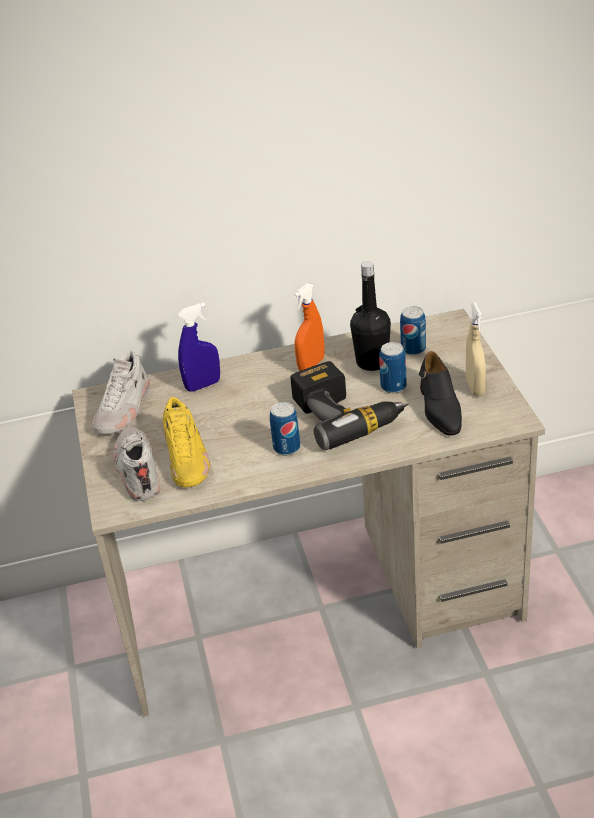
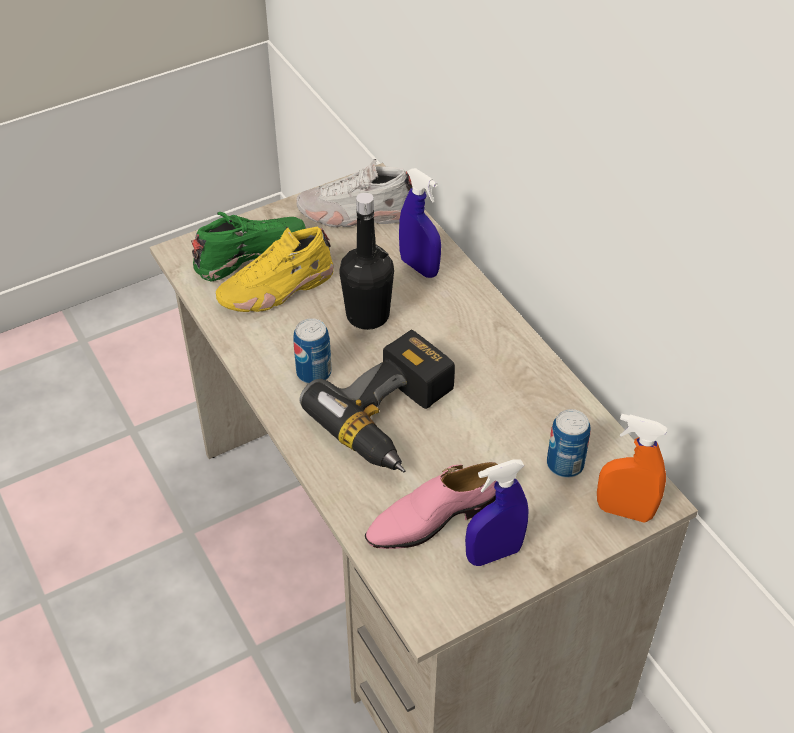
camera: 70 degrees right, 10 degrees up
white shoe [113,427,160,501] -> green shoe [191,212,306,282]
orange spray bottle [294,283,325,371] -> orange spray bottle moved to [597,414,667,522]
black bottle [350,261,391,371] -> black bottle moved to [339,192,394,330]
can [379,342,407,393] -> none
black shoe [419,351,462,436] -> pink shoe [365,462,498,549]
beige spray bottle [466,302,486,396] -> blue spray bottle [465,460,529,566]

